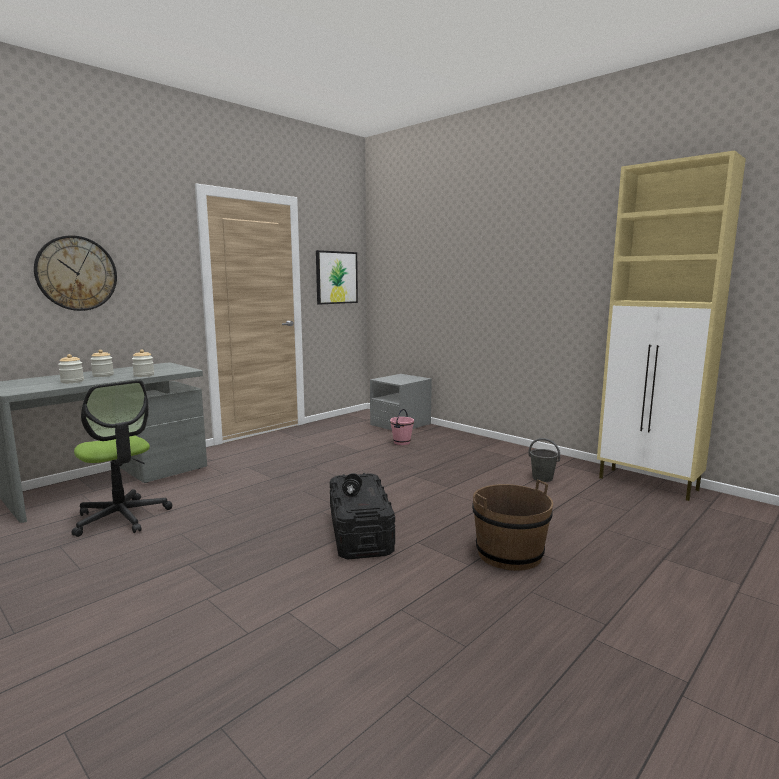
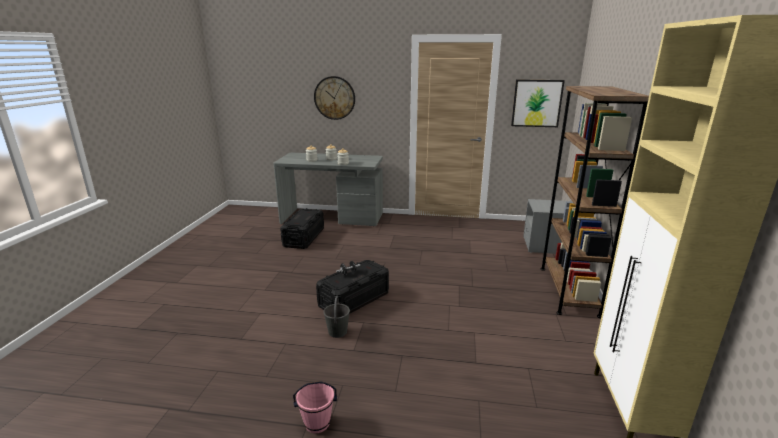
camera: 55 degrees right, 10 degrees up
office chair [71,380,172,537] -> black storage box [280,208,324,249]
pink bucket [390,409,414,445] -> pink bucket moved to [293,381,337,433]
brown bucket [472,479,553,571] -> none
grey bucket [528,438,560,482] -> grey bucket moved to [323,295,350,338]
none -> brown bookcase [541,86,649,318]

